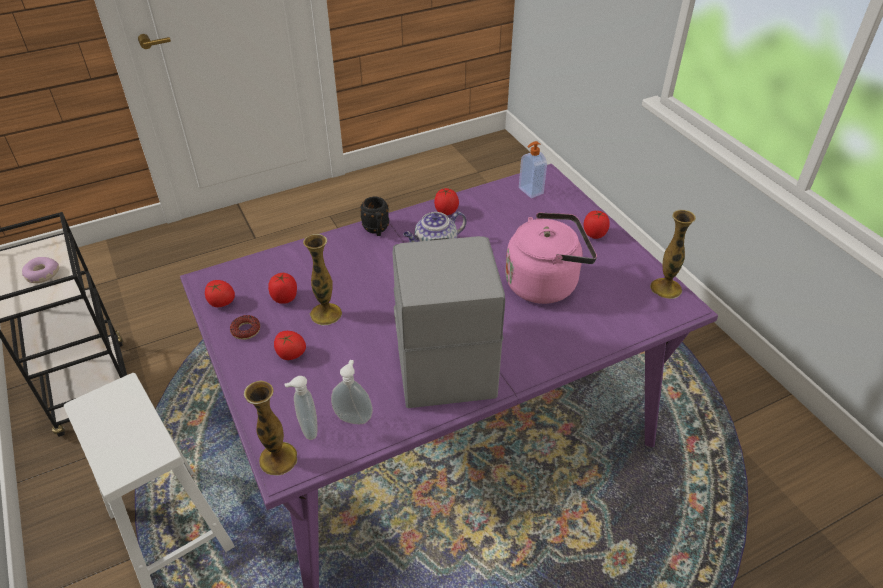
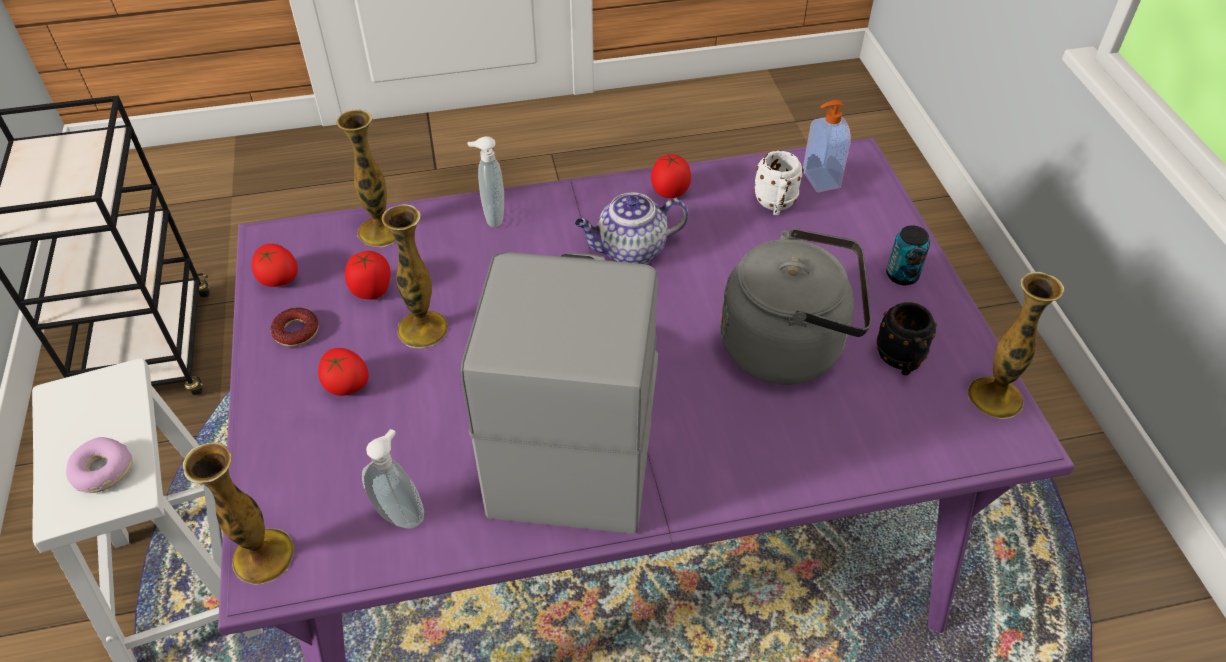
camera: 15 degrees right, 5 degrees up
donut [22,257,59,283] -> donut moved to [66,437,132,493]
soap dispenser [284,376,317,440] -> soap dispenser moved to [467,136,504,227]
black mug [360,197,389,236] -> black mug moved to [877,302,937,375]
pink kettle [505,212,597,304] -> grey kettle [721,228,871,385]
tomato [584,211,610,239] -> can [886,225,930,285]
none -> vase [336,109,396,247]
none -> white mug [754,151,804,215]

